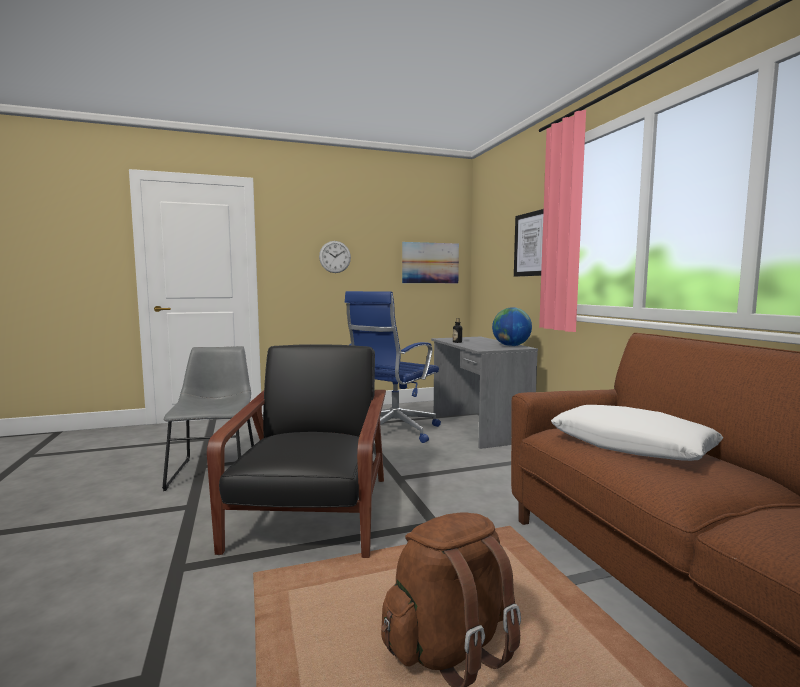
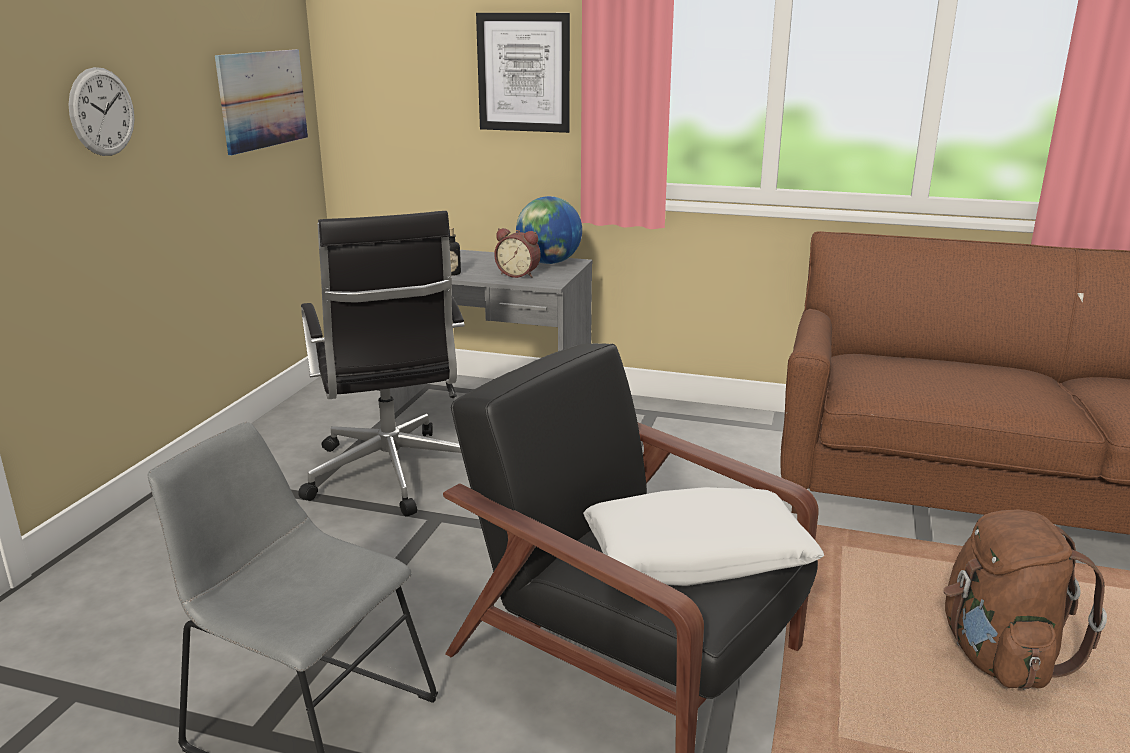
camera: 55 degrees left, 15 degrees up
blue office chair [345,291,441,443] -> black office chair [298,211,465,516]
white pillow [551,405,723,461] -> white pillow moved to [583,487,824,586]
none -> alarm clock [494,228,541,278]

